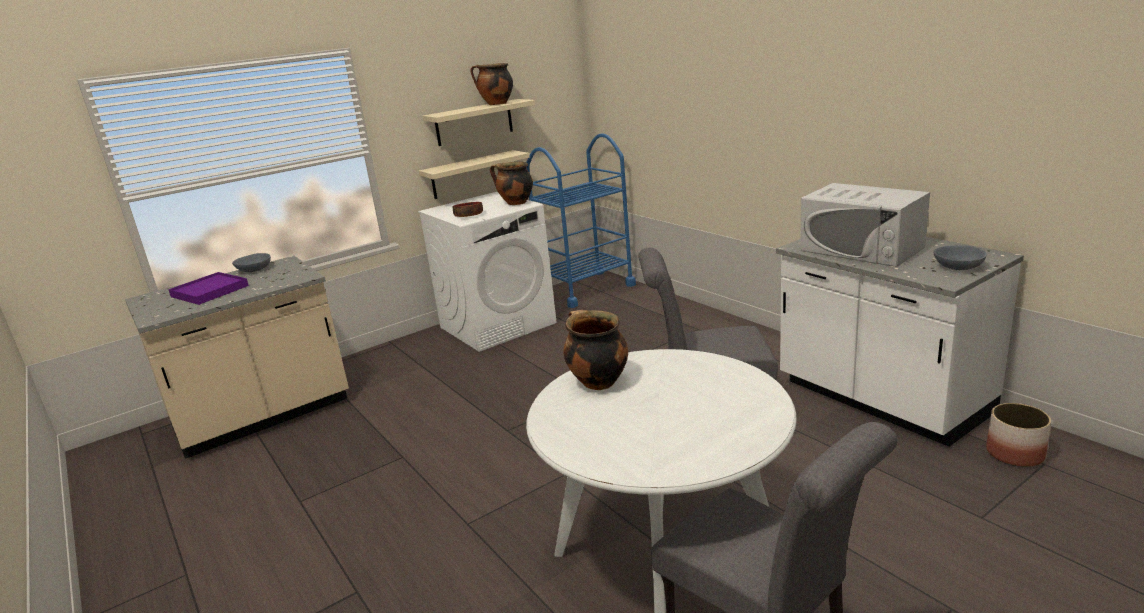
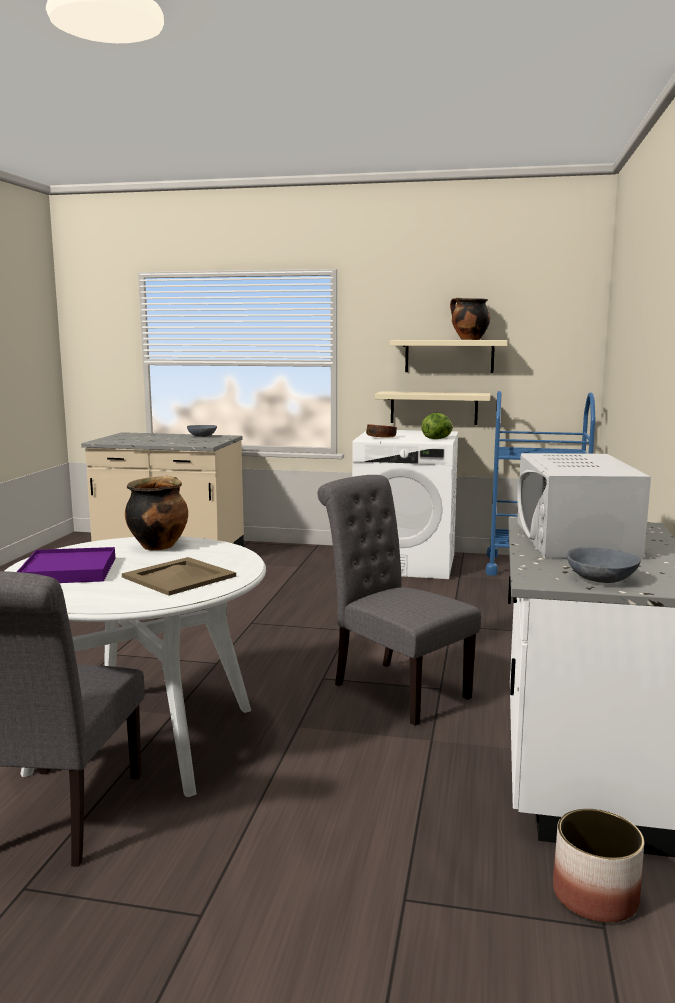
camera: 45 degrees right, 10 degrees down
purple tray [168,272,249,305] -> purple tray moved to [17,547,115,583]
cooking pot [490,162,533,205] -> lettuce [421,413,453,439]
none -> beige tray [122,557,236,596]

